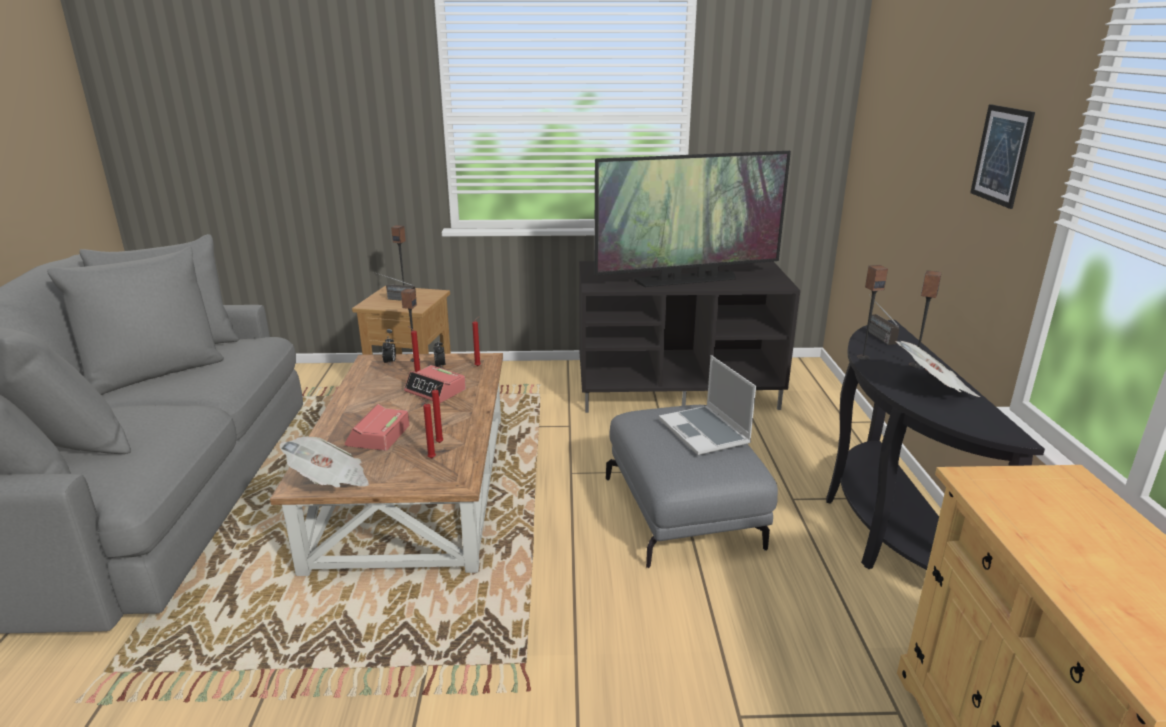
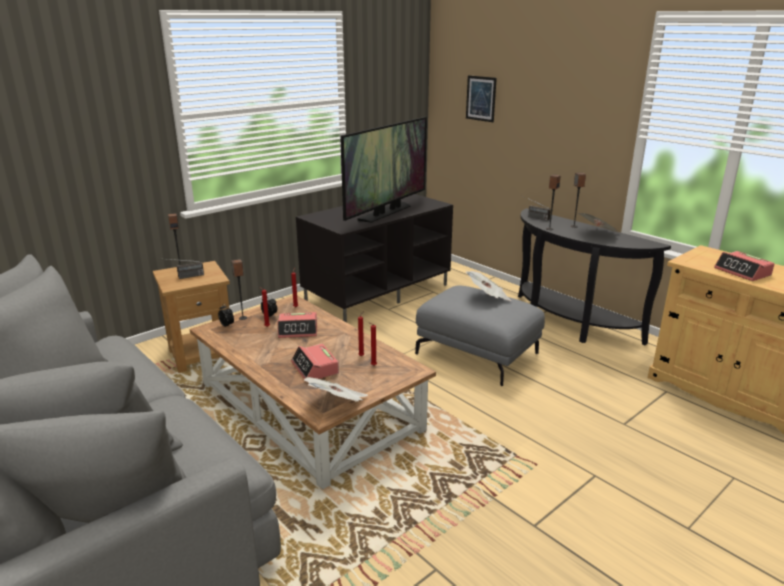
camera: 40 degrees left, 0 degrees up
laptop [659,355,756,455] -> newspaper [465,271,511,301]
picture [970,104,1035,209] -> picture moved to [466,75,497,122]
none -> alarm clock [714,251,775,281]

